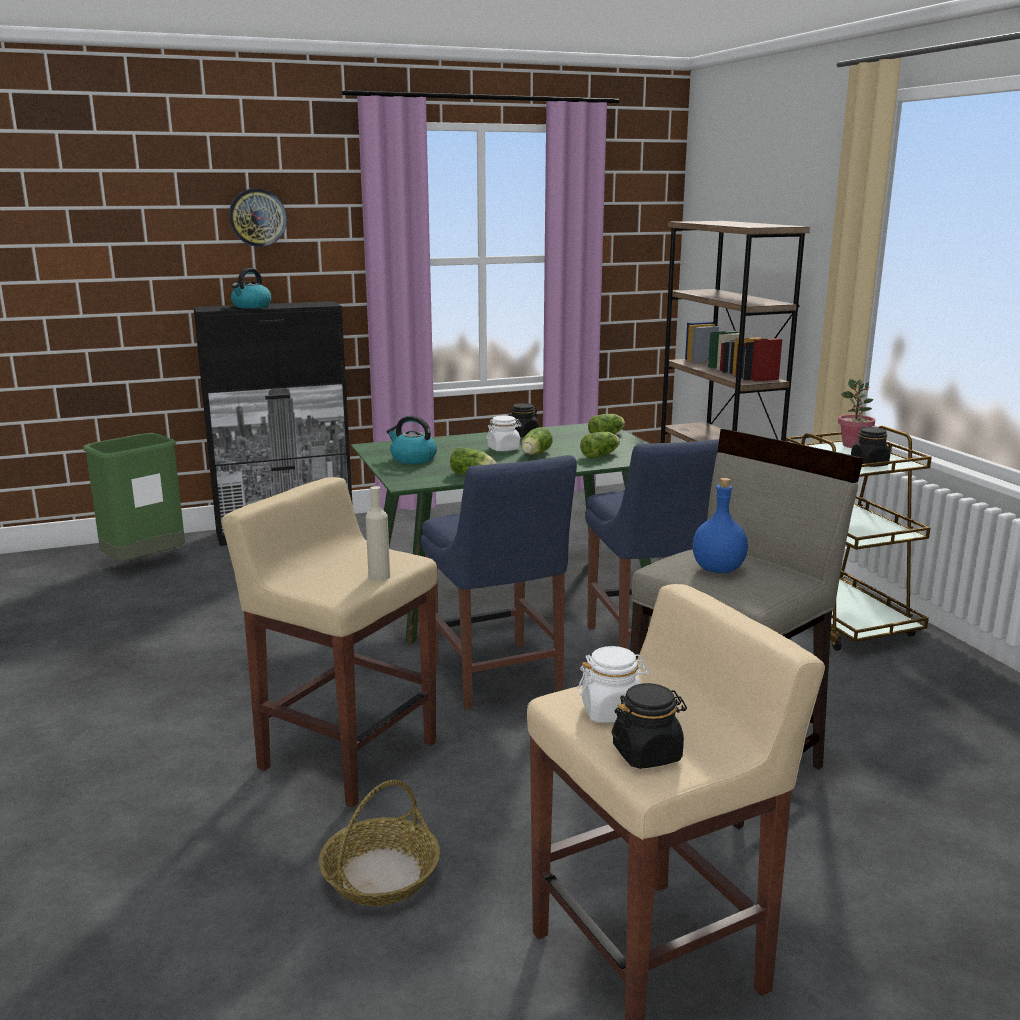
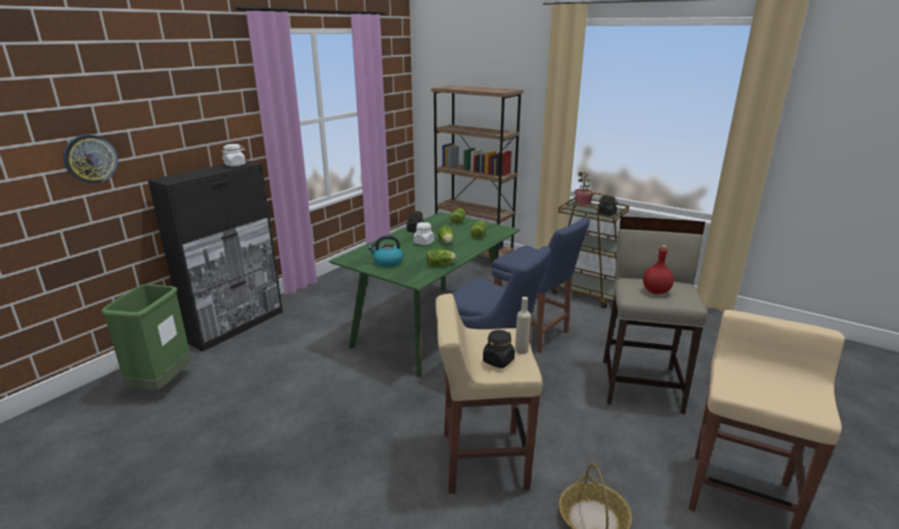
camera: 35 degrees left, 5 degrees up
wall clock [229,188,287,247] -> wall clock moved to [63,135,118,184]
kettle [231,268,272,308] -> none
white jar [578,646,650,723] -> white jar moved to [222,144,246,166]
black jar [612,683,687,769] -> black jar moved to [483,330,515,368]
blue bottle [692,478,748,573] -> red bottle [643,245,674,294]

